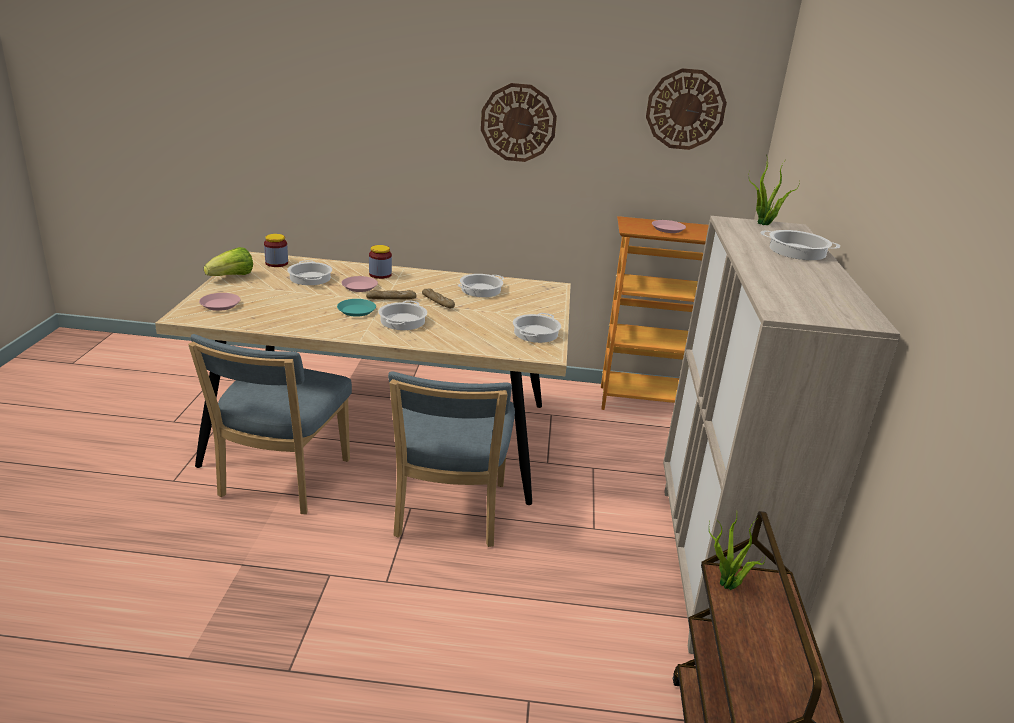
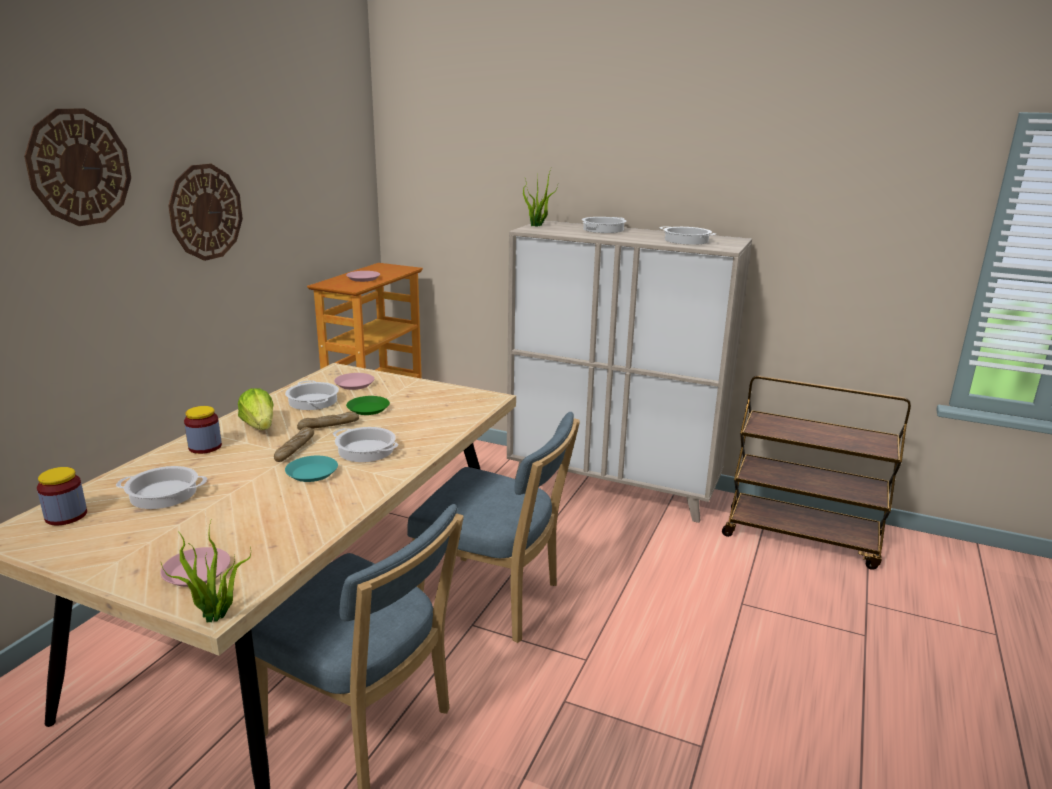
camera: 70 degrees left, 5 degrees down
lettuce [204,247,253,276] -> lettuce moved to [238,388,273,430]
pink plate [341,276,378,292] -> pink plate moved to [334,373,374,390]
cooking pot [513,313,561,343] -> cooking pot moved to [659,226,716,245]
wall clock [646,68,727,150] -> wall clock moved to [24,108,131,226]
potted plant [709,515,765,590] -> potted plant moved to [161,521,251,622]
none -> green plate [346,396,390,415]

